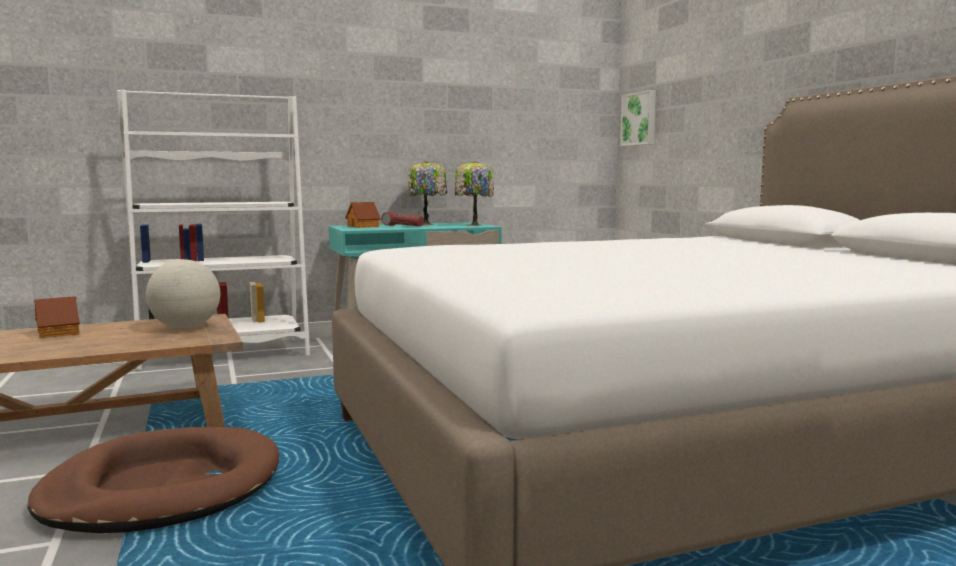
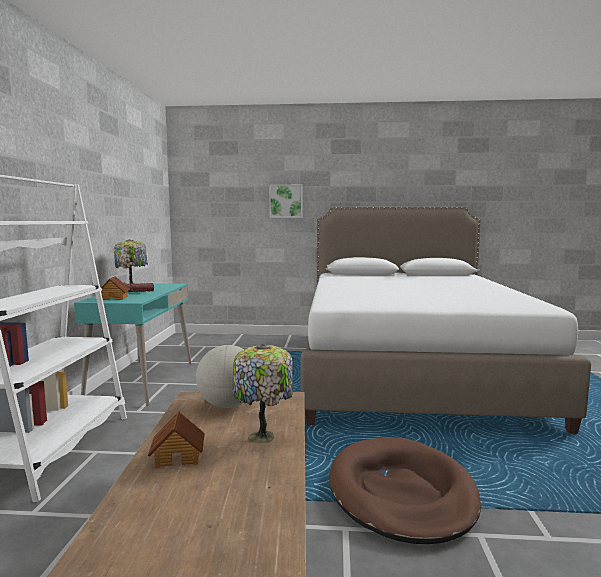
camera: 65 degrees left, 0 degrees up
table lamp [455,161,494,226] -> table lamp moved to [233,344,293,444]
picture [620,90,656,146] -> picture moved to [269,184,302,218]

